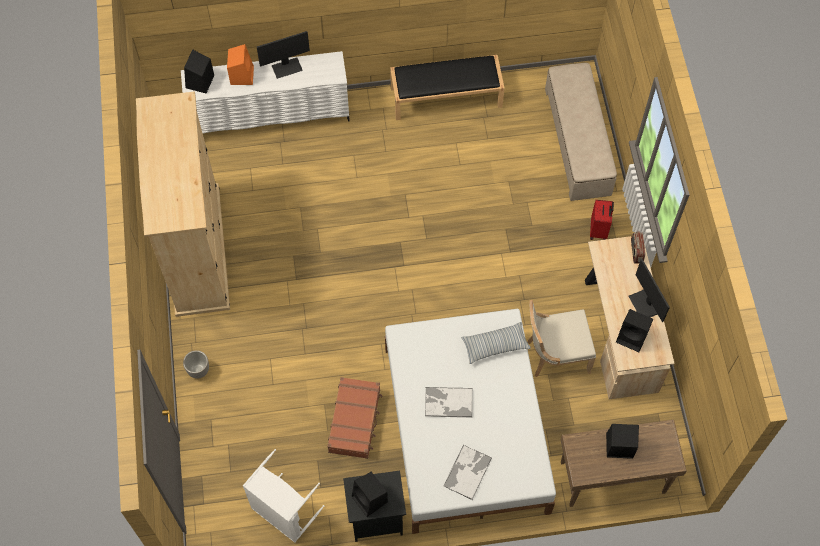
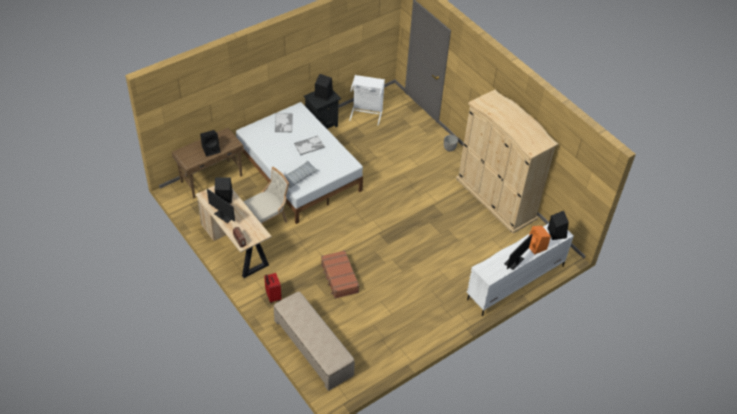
camera: 150 degrees right, 15 degrees down
brown suitcase [327,377,383,459] -> brown suitcase moved to [321,250,359,299]
black bench [390,55,505,120] -> none

